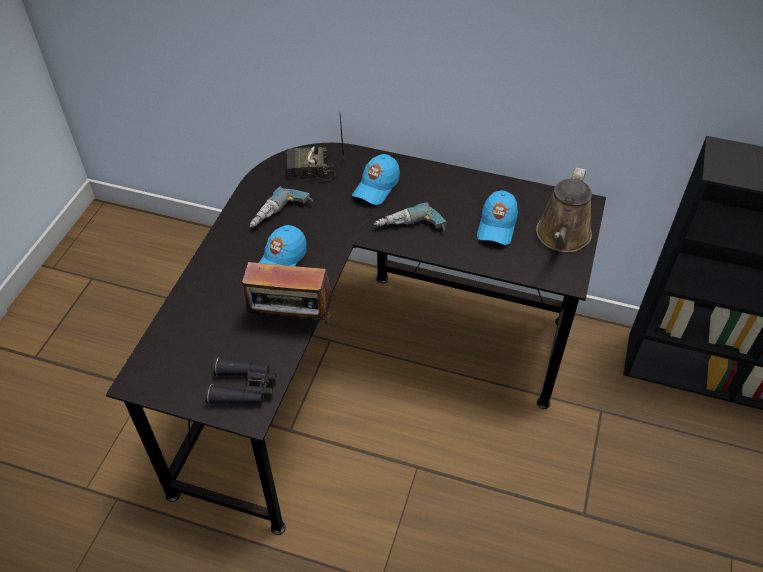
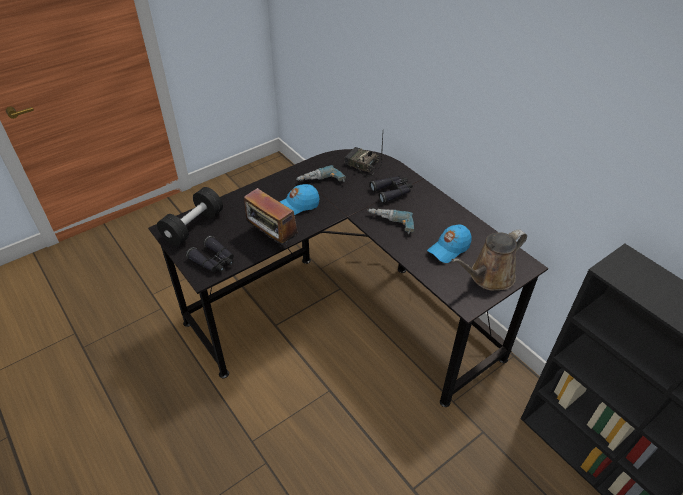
camera: 35 degrees right, 5 degrees down
blue cap [352,154,400,205] -> black binoculars [370,176,413,204]
none -> black dumbbell [157,187,223,246]

